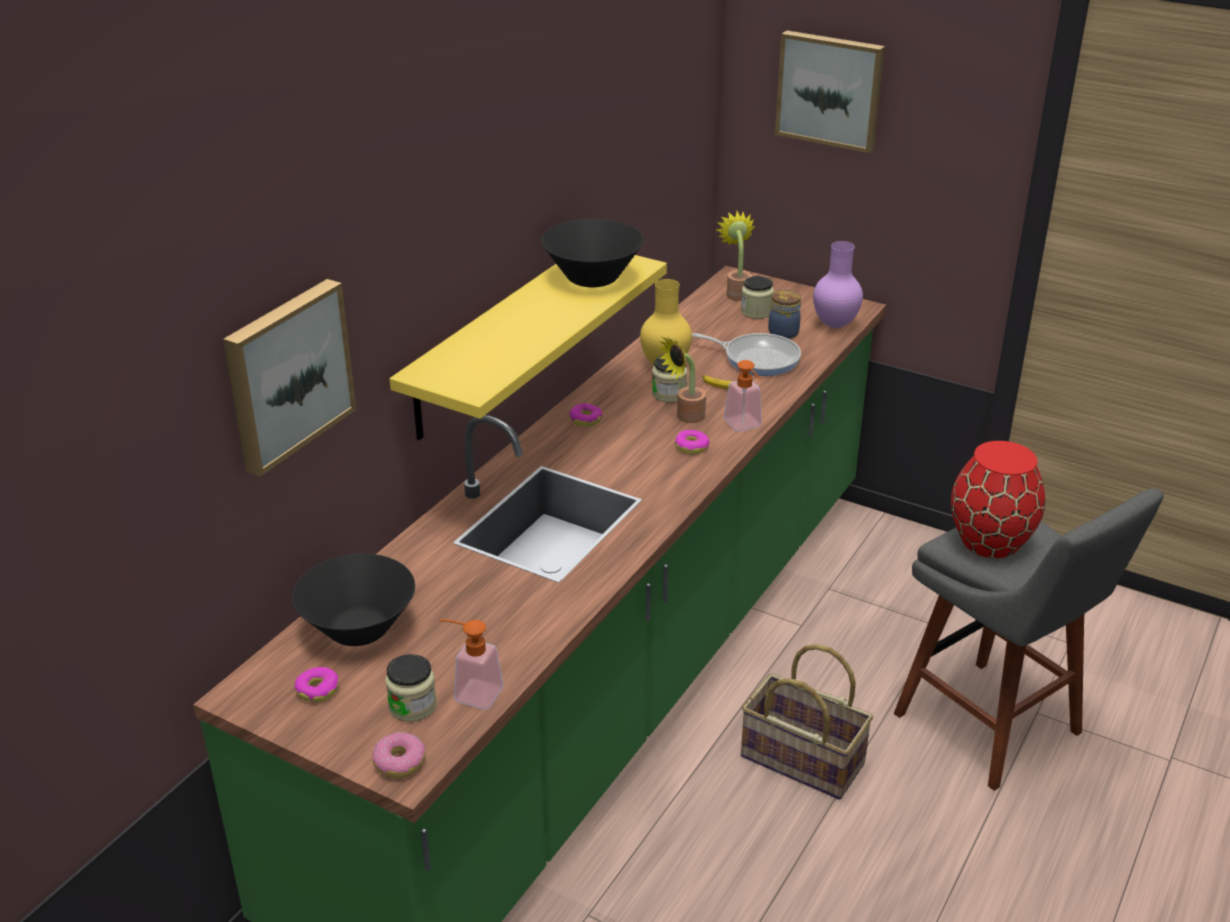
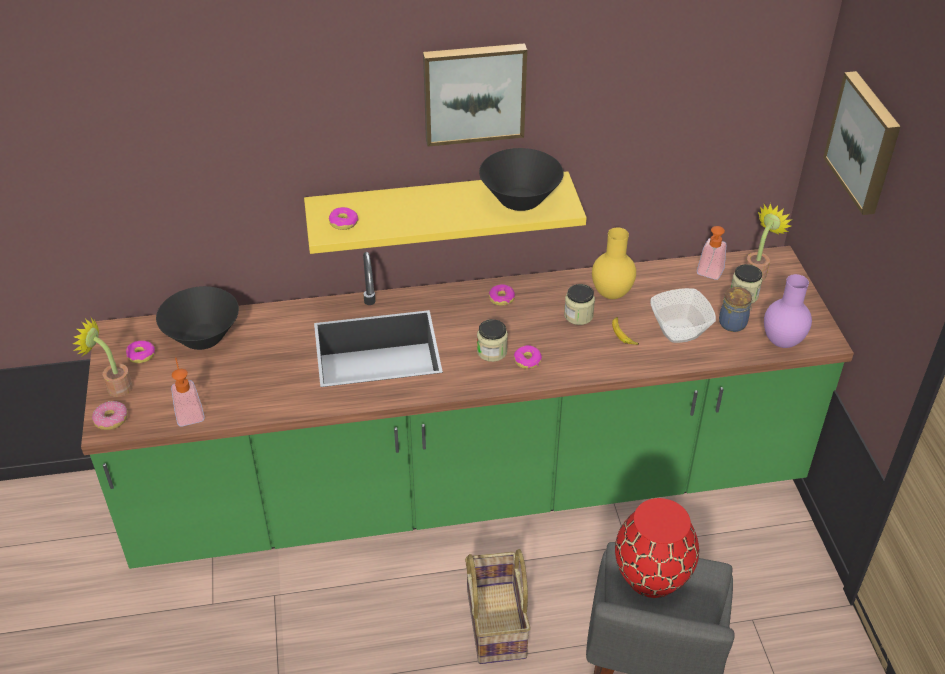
camera: 50 degrees right, 10 degrees up
picture [223,279,357,476] -> picture moved to [423,43,527,147]
jar [385,654,437,722] -> jar moved to [477,319,508,362]
potted plant [658,337,706,423] -> potted plant moved to [73,316,133,397]
frying pan [692,333,801,376] -> bowl [650,288,716,343]
soap dispenser [724,360,762,432] -> soap dispenser moved to [697,226,727,280]
none -> donut [329,207,359,230]

